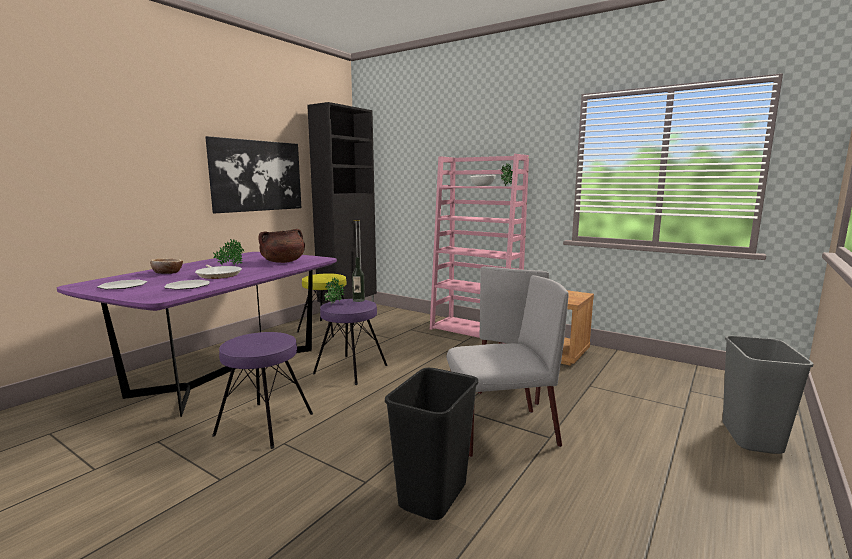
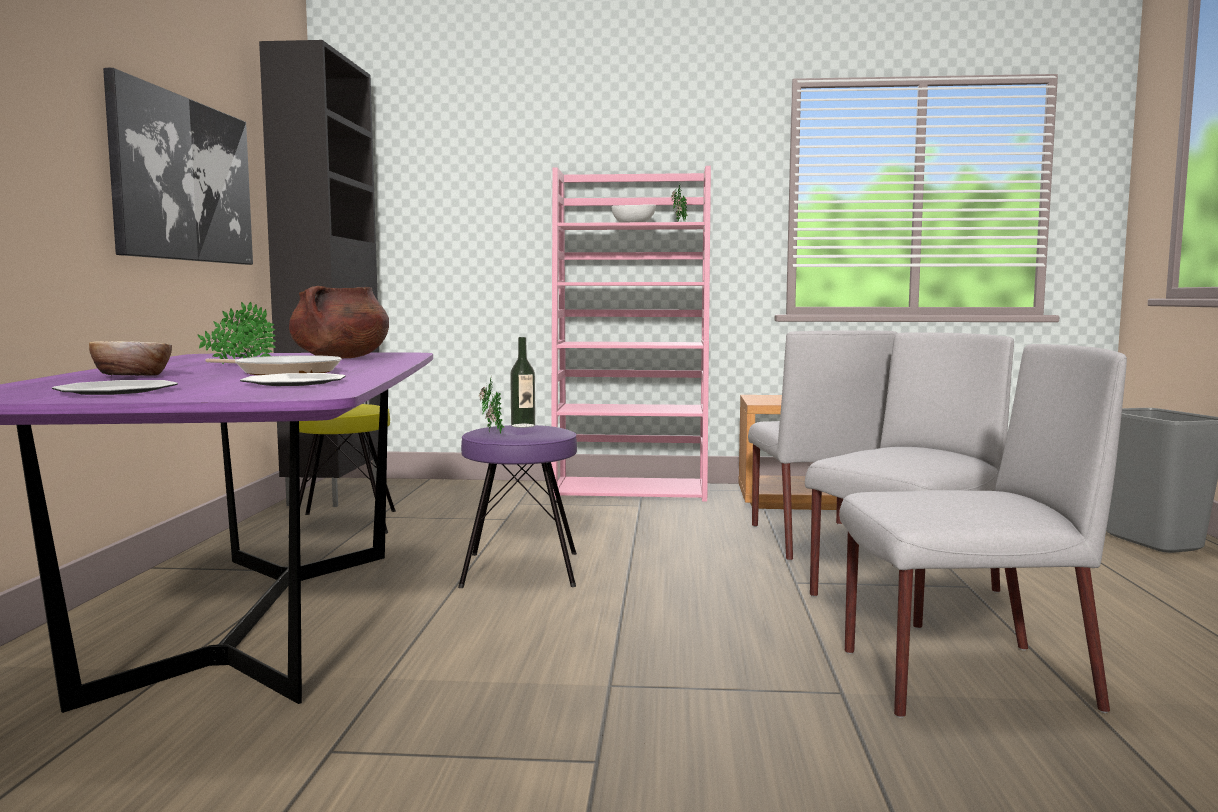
camera: 30 degrees left, 5 degrees down
purple stool [212,332,313,449] -> none
black trash can [385,368,478,520] -> grey chair [839,344,1127,718]

